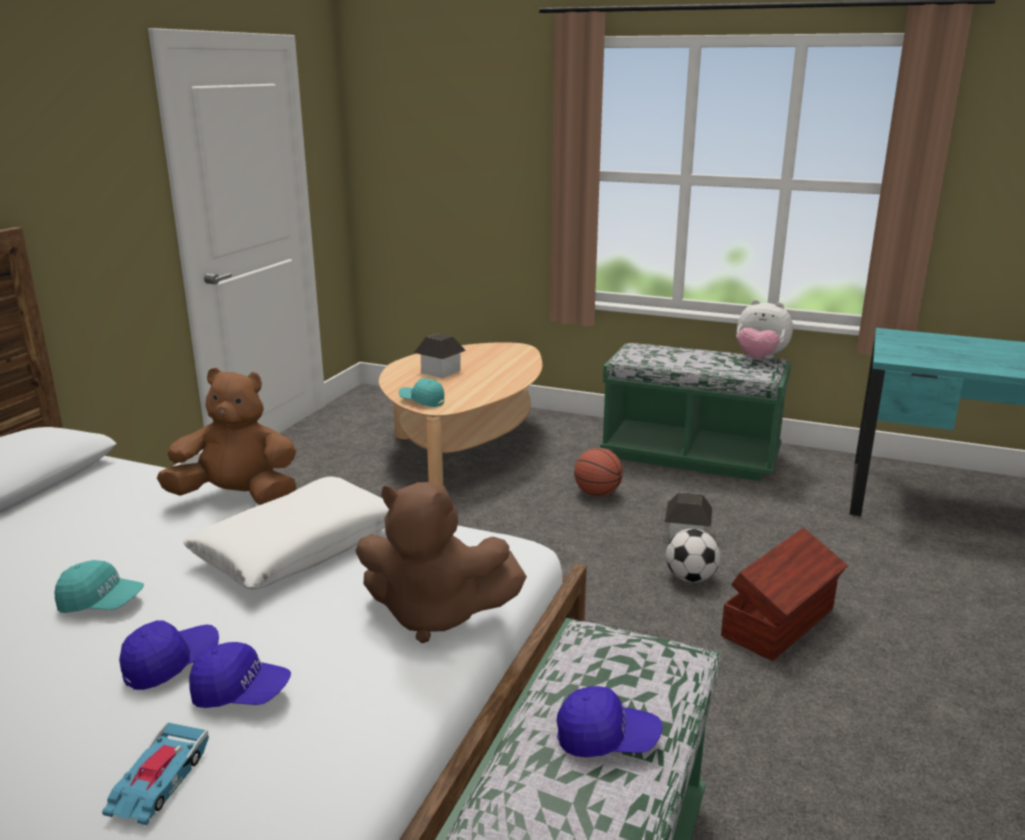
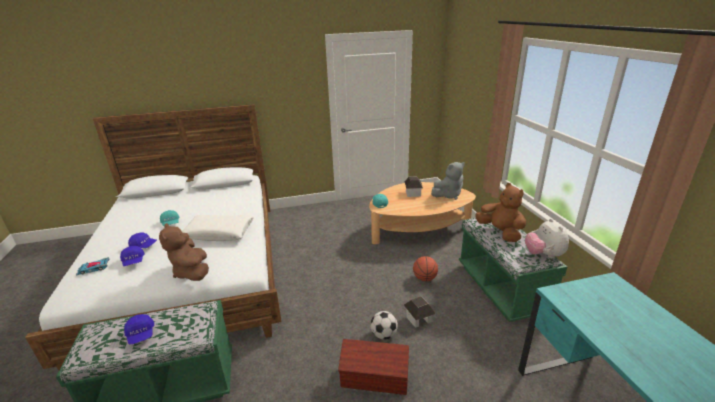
camera: 55 degrees right, 5 degrees up
brown plush toy [157,368,296,505] -> brown plush toy moved to [475,183,526,242]
none -> grey plush toy [431,162,465,200]

